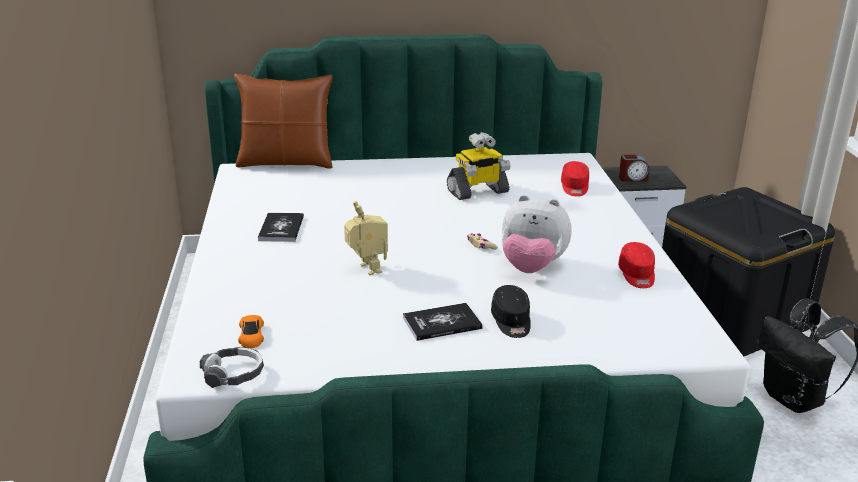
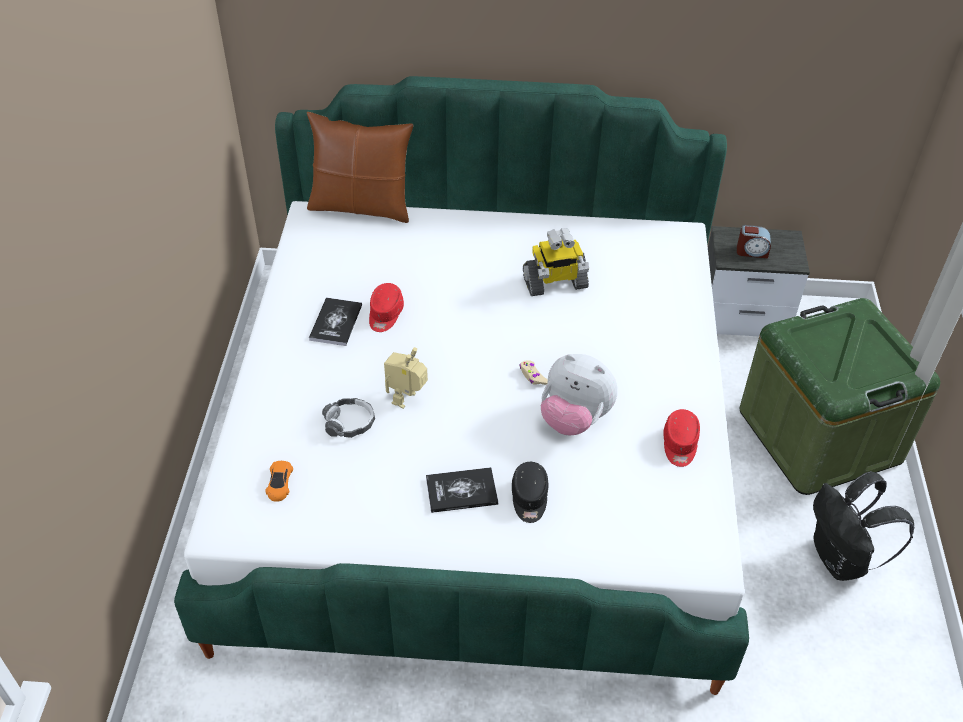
camera: 10 degrees right, 20 degrees up
headphones [200,347,264,388] -> headphones moved to [322,398,375,438]
toy robot [344,201,388,275] -> toy robot turned 135 degrees counterclockwise [384,347,428,409]
red cap [561,161,589,196] -> red cap moved to [369,283,404,332]
black storage box [662,187,835,356] -> green storage box [740,298,940,495]

